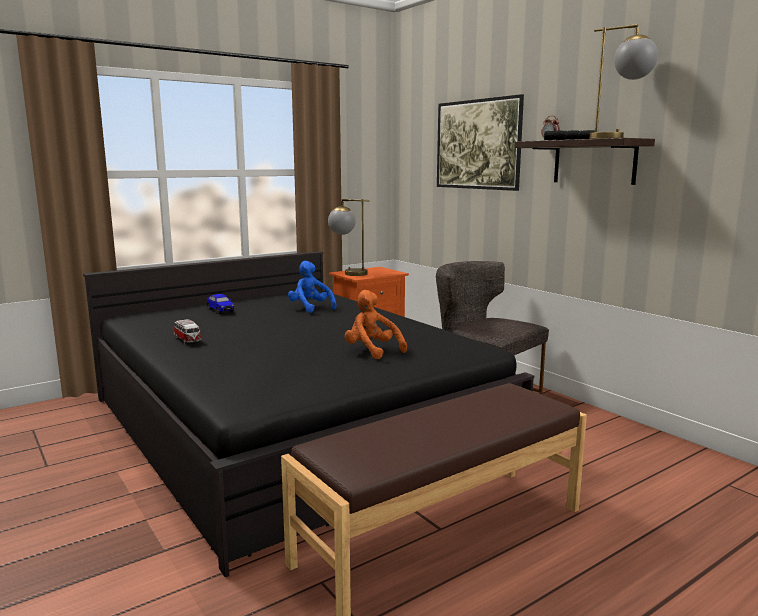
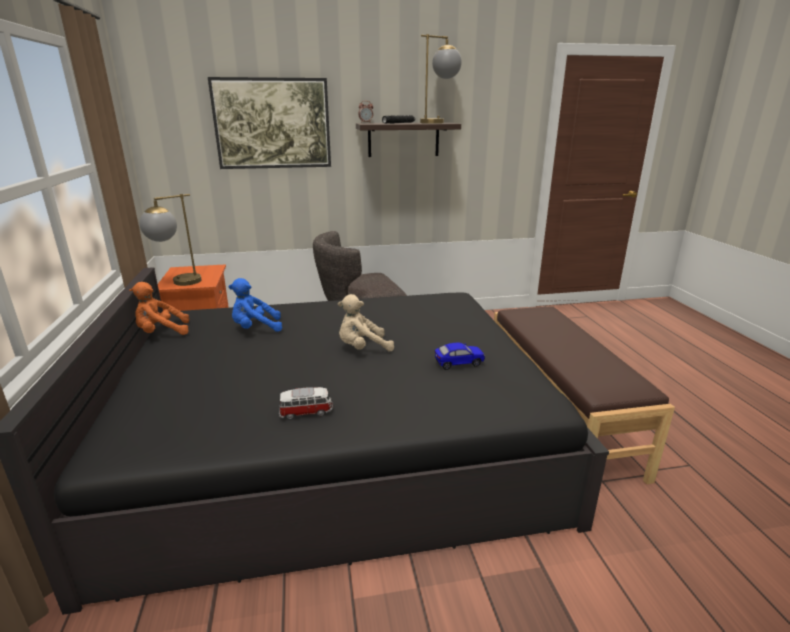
camera: 65 degrees left, 10 degrees up
toy car [207,294,234,314] -> toy car moved to [435,343,485,370]
orange plush toy [345,290,407,359] -> orange plush toy moved to [129,282,189,335]
none -> beige plush toy [338,294,394,352]

